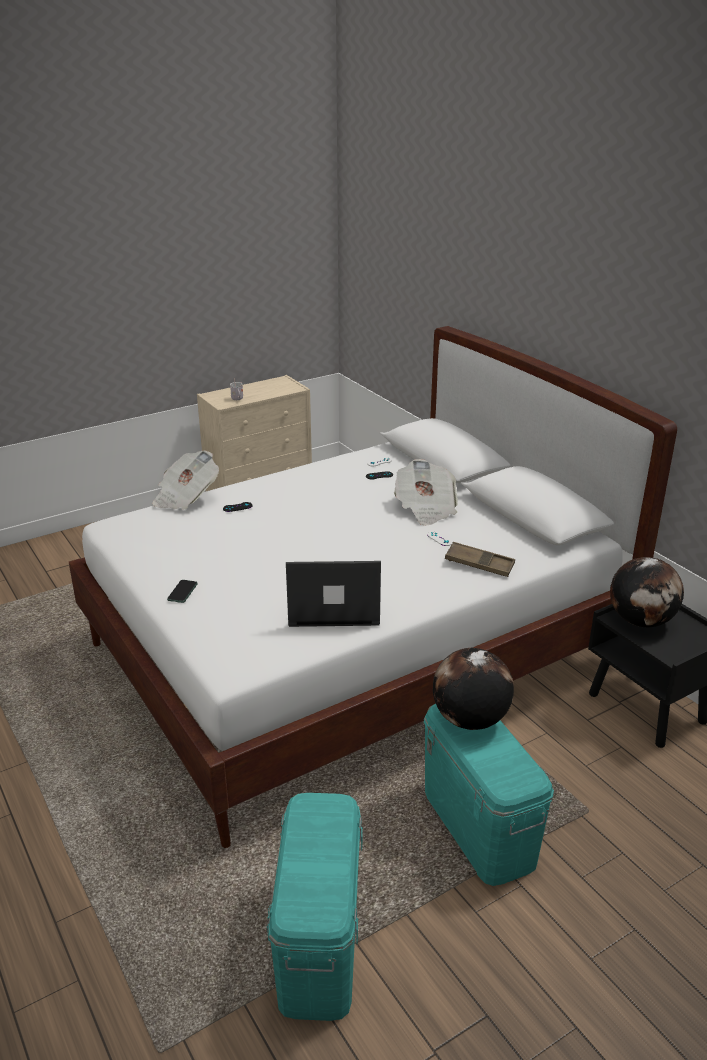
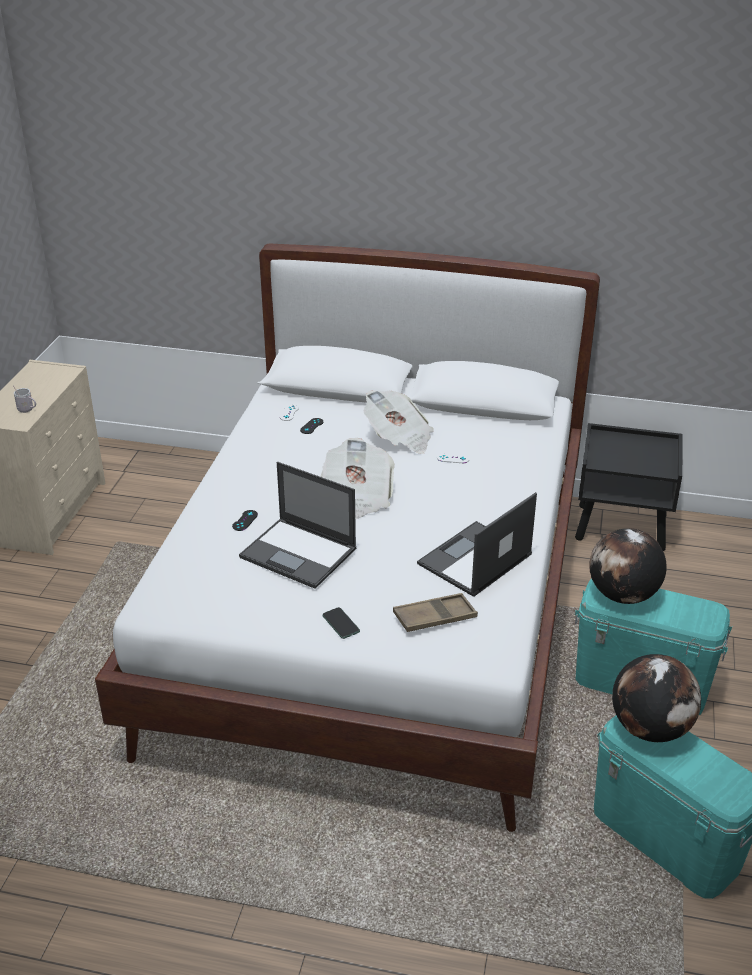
camera: 45 degrees left, 5 degrees up
newspaper [152,451,219,510] -> newspaper moved to [321,438,395,519]
brown tray [445,542,515,577] -> brown tray moved to [393,593,478,632]
globe [610,557,684,627] -> globe moved to [612,654,701,742]
none -> laptop [239,462,357,589]

